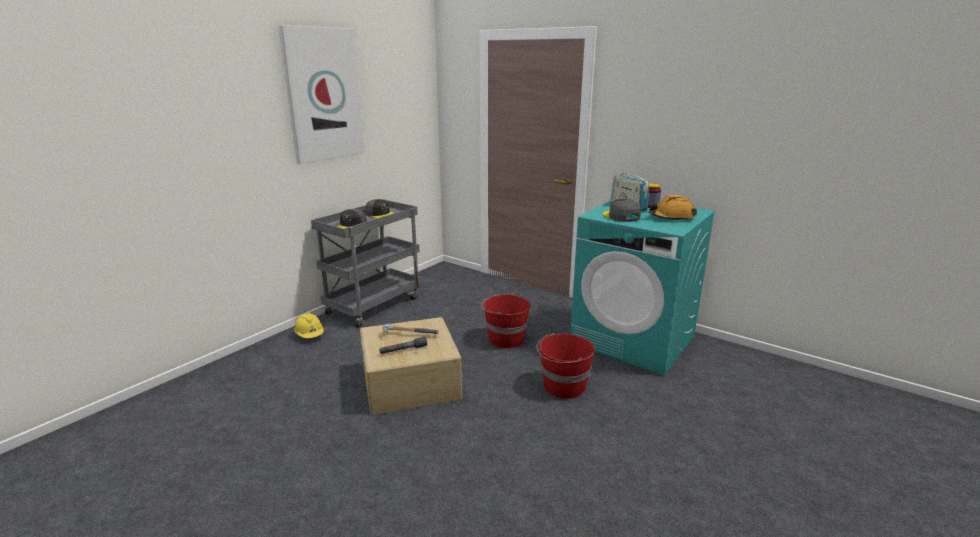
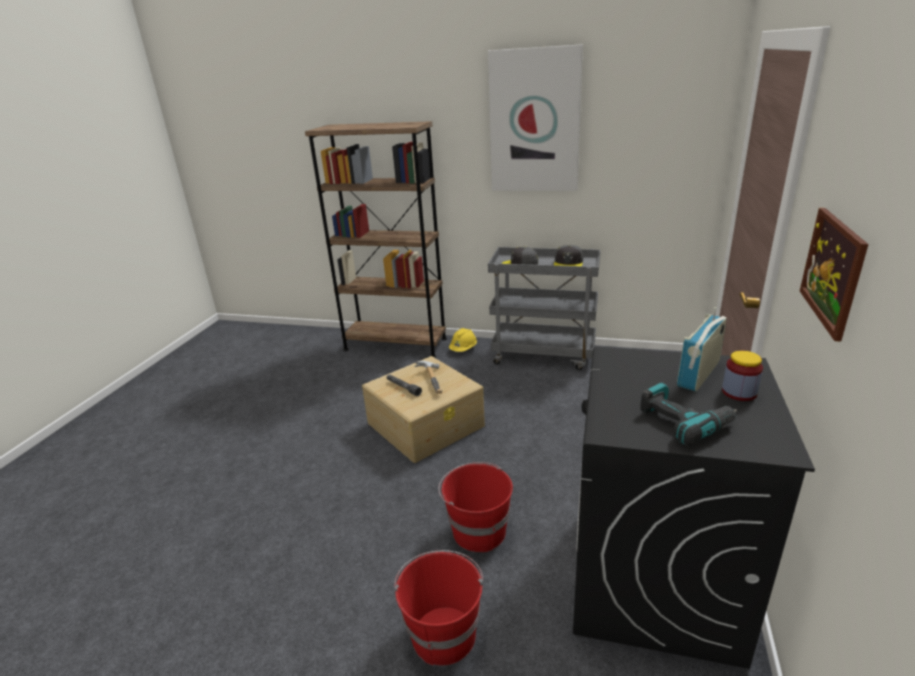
camera: 70 degrees right, 5 degrees up
red bucket [481,293,531,349] -> red bucket moved to [394,550,483,666]
turquoise washing machine [570,201,715,375] -> black washing machine [573,347,815,669]
grey cap [603,199,641,222] -> none
orange hard hat [649,195,697,221] -> power drill [640,383,737,445]
none -> brown bookcase [305,121,447,358]
none -> picture [800,208,868,342]

